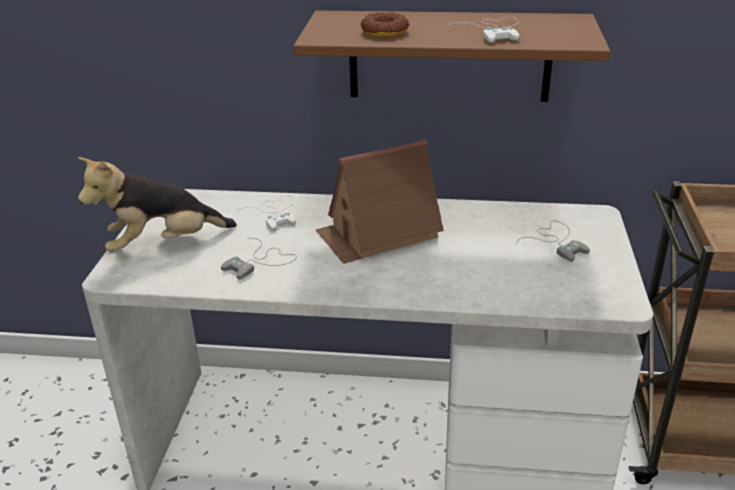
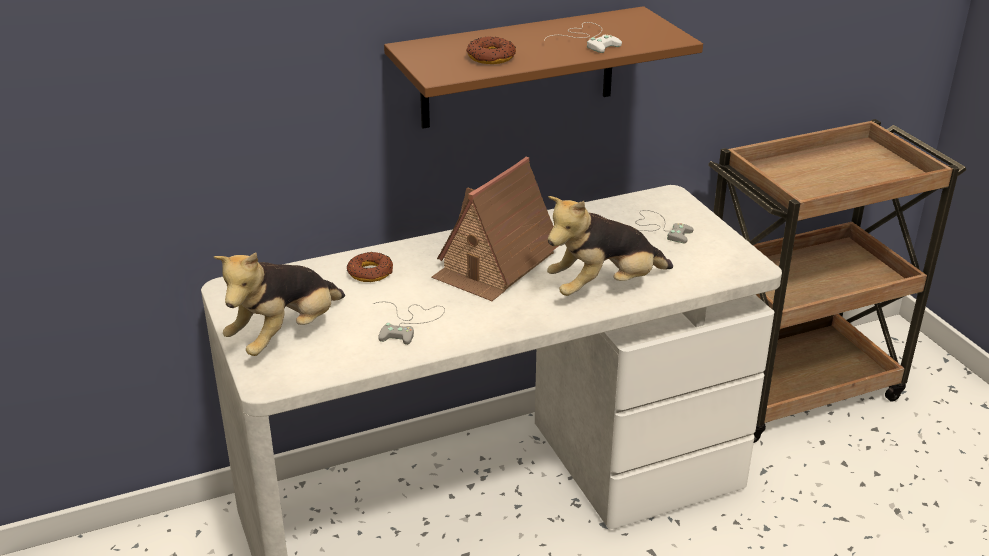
camera: 30 degrees left, 0 degrees up
white game controller [236,195,296,231] -> donut [347,252,393,282]
none -> plush toy [547,196,673,296]

